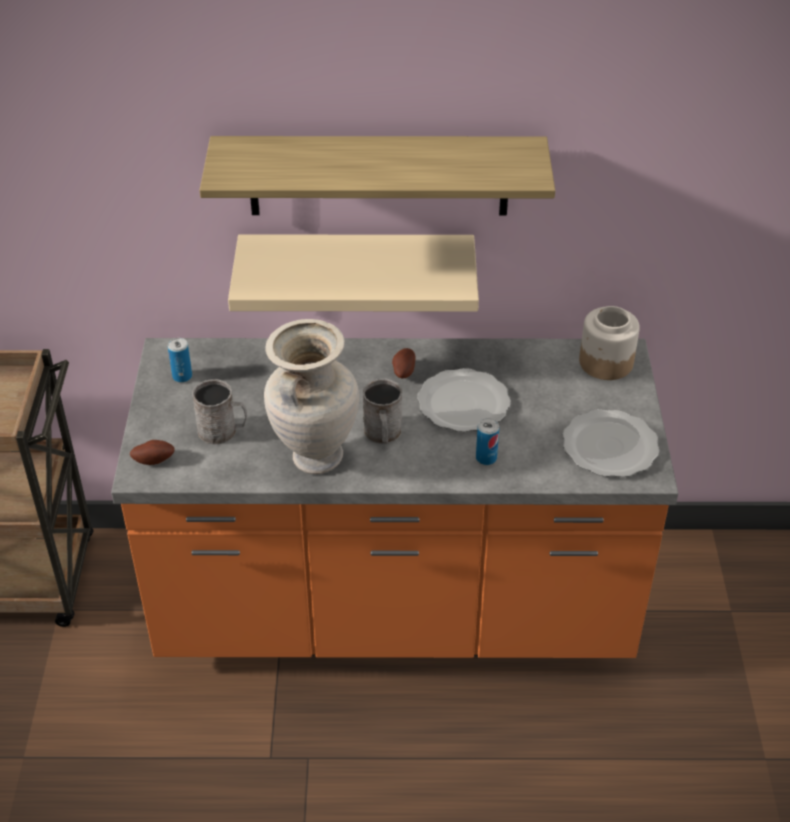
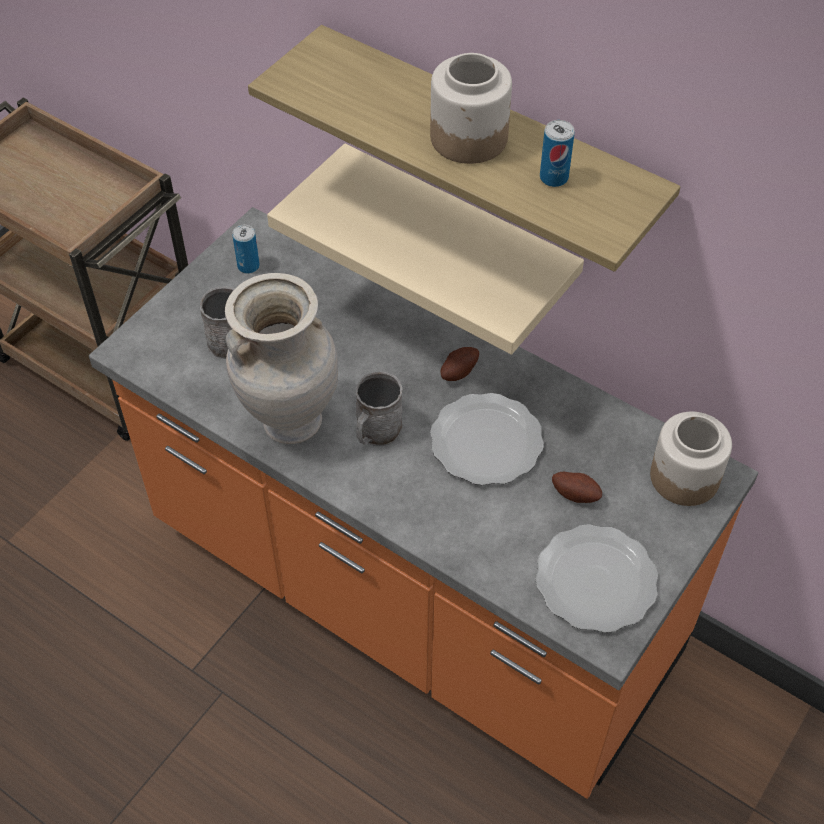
camera: 35 degrees right, 10 degrees up
potato [130,440,175,465] -> potato moved to [552,471,602,503]
can [476,418,499,465] -> can moved to [540,120,575,187]
none -> jar [430,53,512,164]

